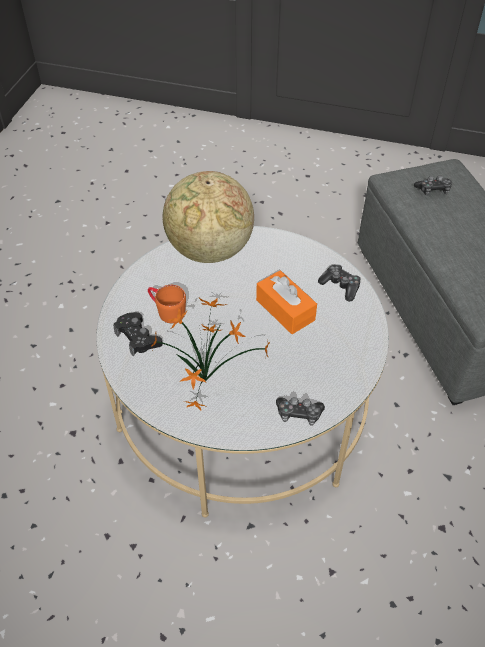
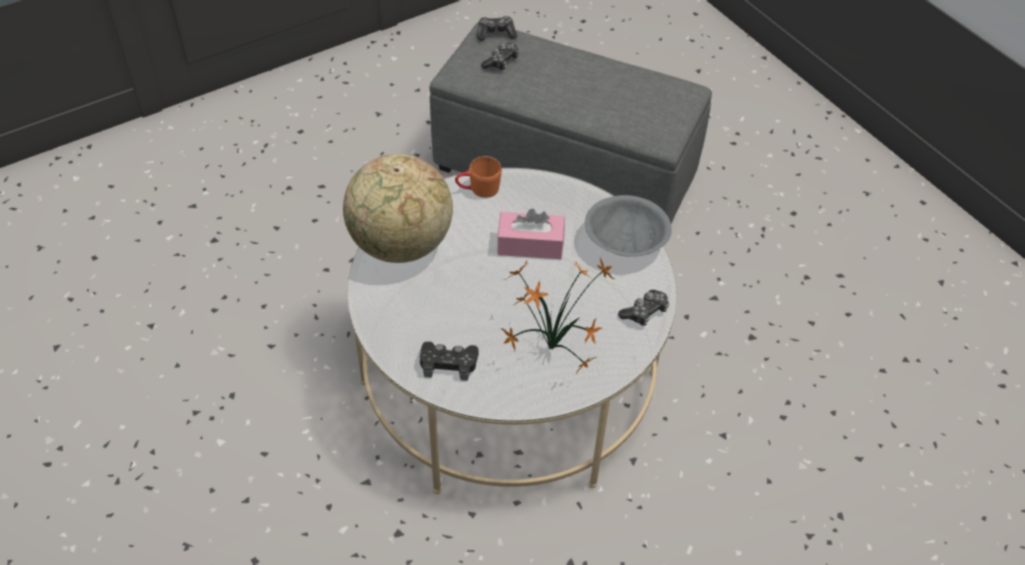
camera: 50 degrees left, 0 degrees up
orange mug [148,285,186,323] -> orange mug moved to [455,156,502,198]
orange tissue box [256,270,317,334] -> pink tissue box [497,209,565,259]
game controller [318,265,361,301] -> game controller moved to [477,16,517,41]
none -> grey bowl [585,195,672,256]

